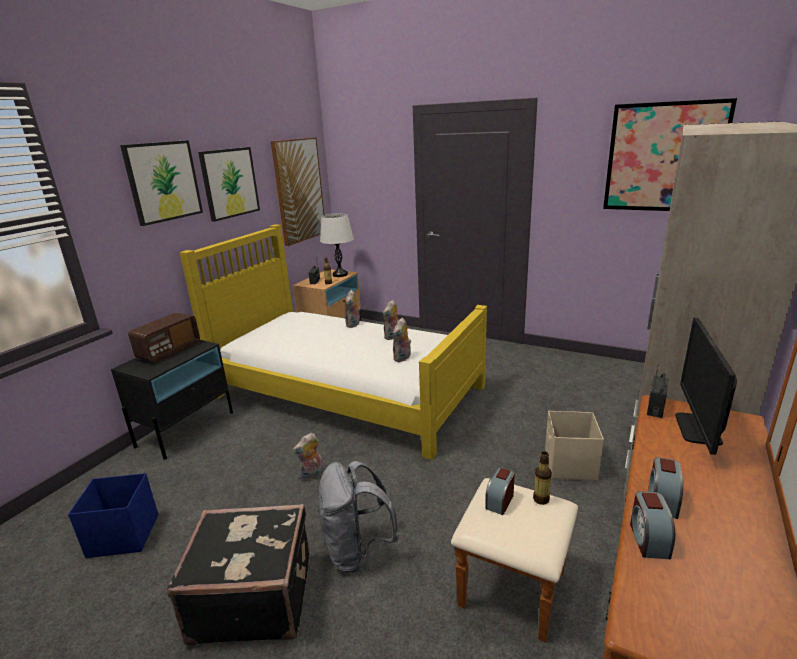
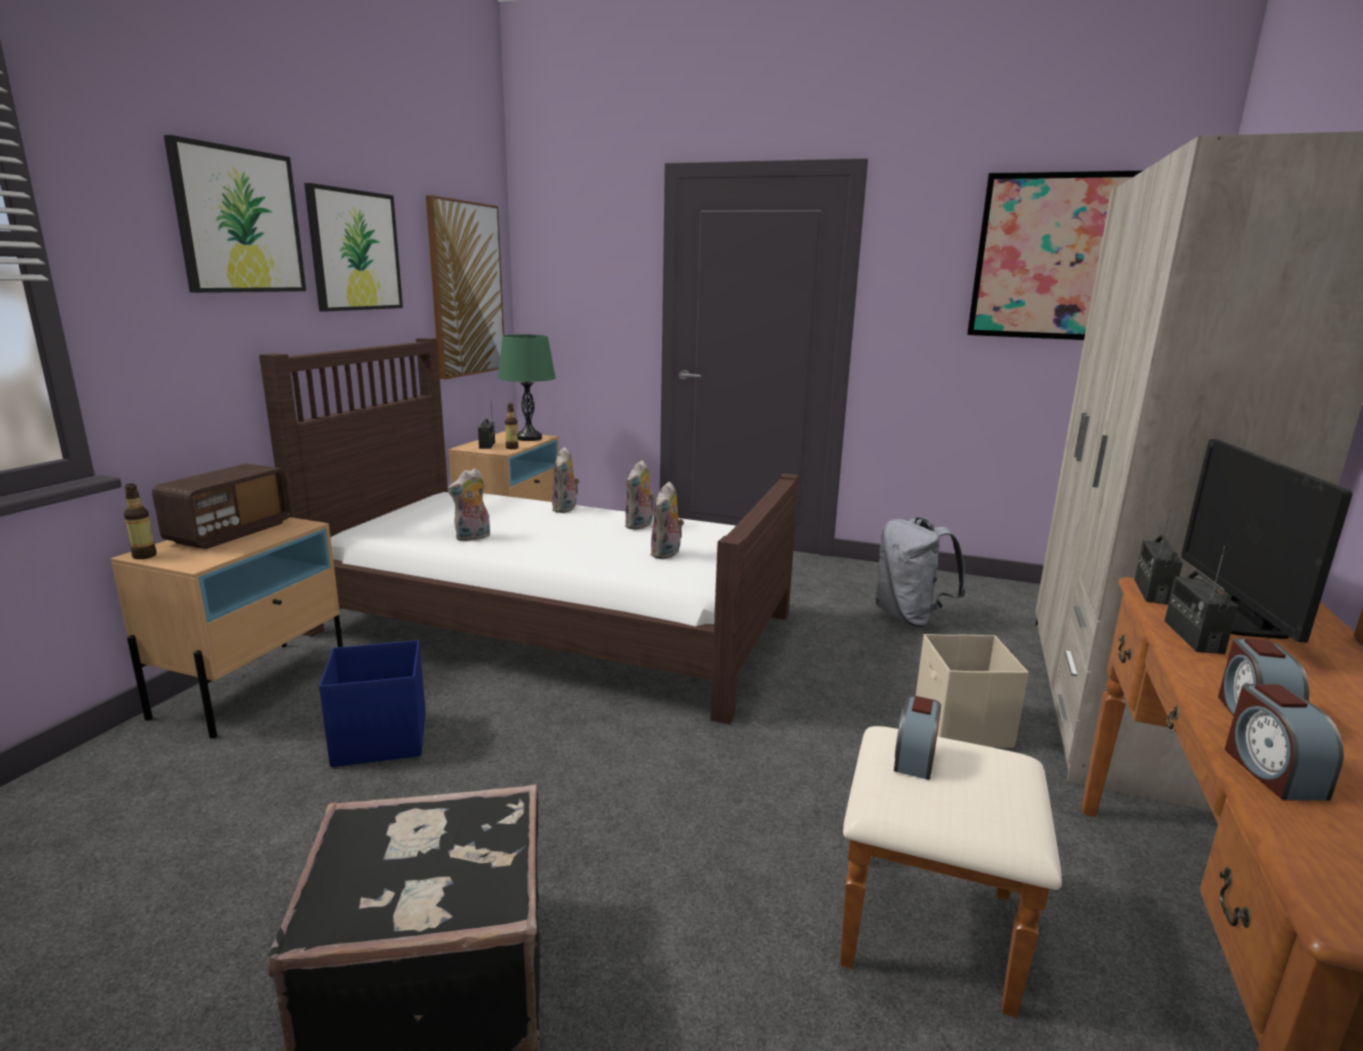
camera: 10 degrees left, 5 degrees down
blue storage box [68,473,158,558] -> blue storage box moved to [319,640,426,767]
black nightstand [111,340,233,460] -> beige nightstand [111,517,343,739]
yellow bed [179,224,487,460] -> brown bed [259,338,799,725]
plush toy [293,433,324,480] -> plush toy moved to [447,468,490,541]
grey backpack [318,461,399,572] -> grey backpack moved to [875,517,966,628]
white table lamp [320,213,354,277] -> green table lamp [498,334,556,441]
bottle [533,451,552,505] -> bottle moved to [124,484,157,559]
none -> radio [1164,546,1238,654]

